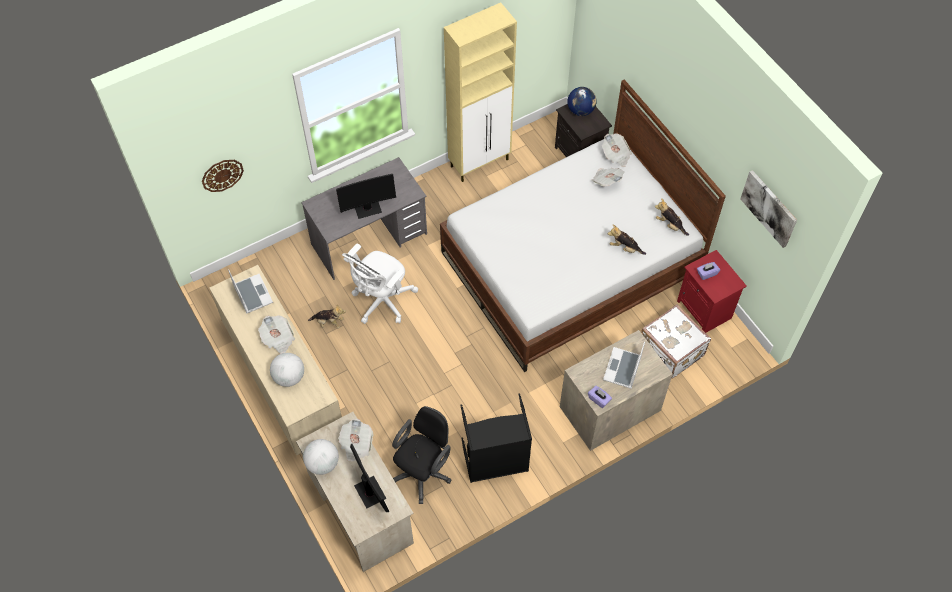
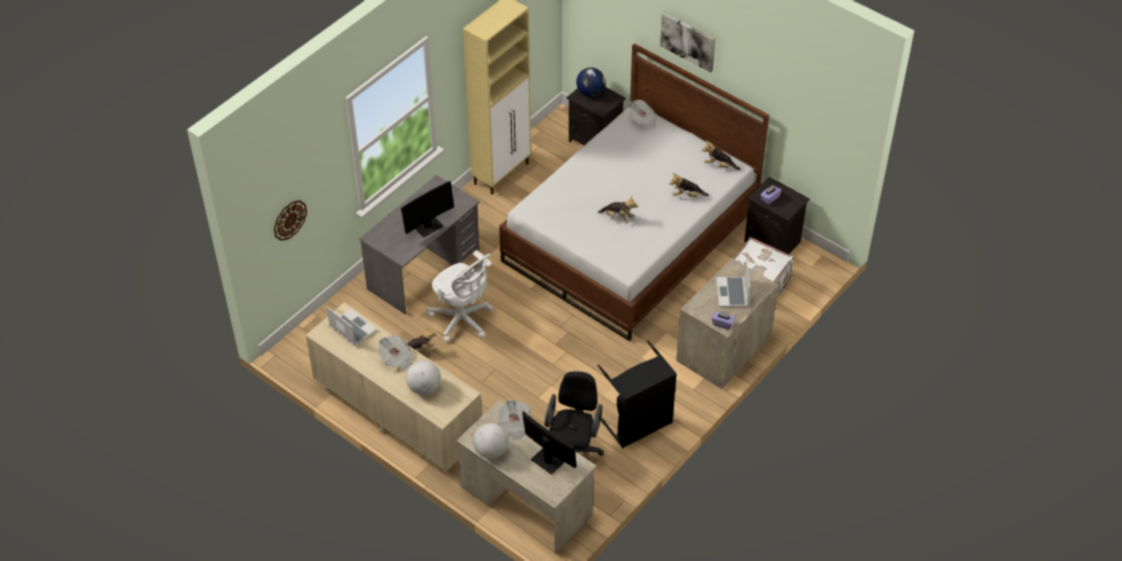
camera: 20 degrees left, 10 degrees down
white office chair [342,244,418,324] -> white office chair turned 60 degrees counterclockwise [427,251,493,343]
newspaper [591,168,625,186] -> none
red nightstand [677,250,747,333] -> black nightstand [744,177,810,254]
picture [740,170,797,248] -> picture moved to [660,12,716,73]
none -> plush toy [598,196,638,223]

